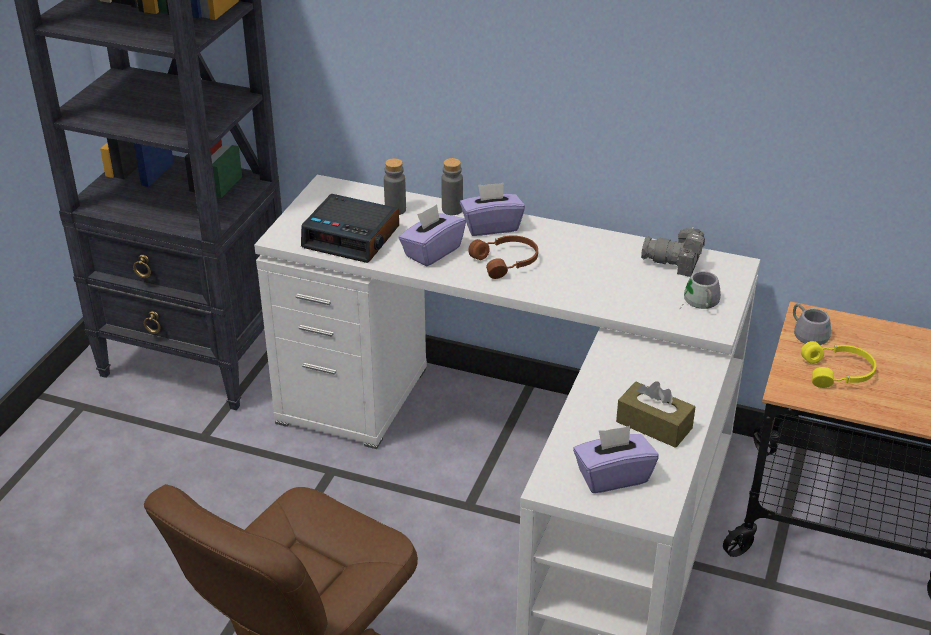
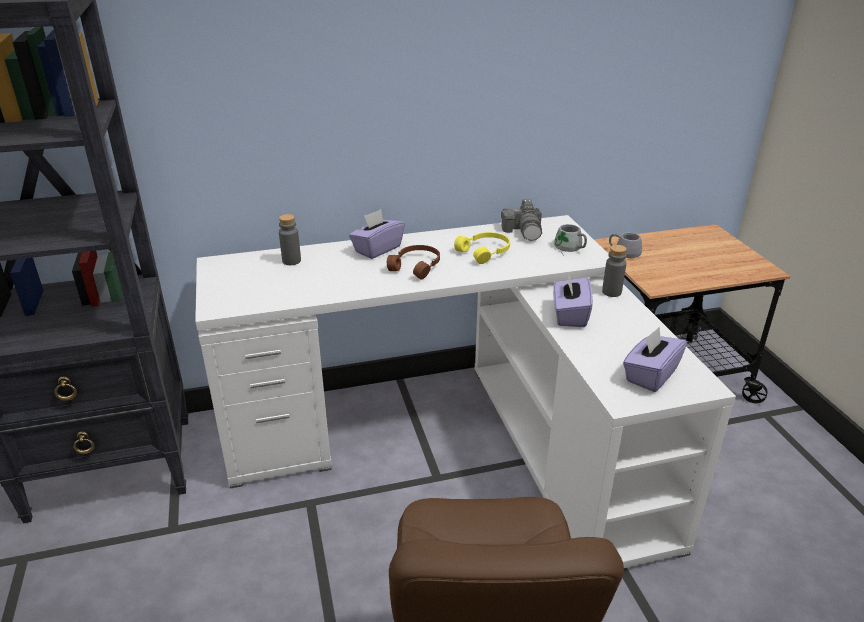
camera: 35 degrees left, 5 degrees down
alarm clock [301,194,399,263] -> none
purple tissue box [398,204,466,267] -> purple tissue box moved to [553,273,593,327]
grey bottle [441,158,463,215] -> grey bottle moved to [602,245,627,297]
brown tissue box [616,381,695,448] -> none
camera [641,227,705,277] -> camera turned 75 degrees counterclockwise [501,199,543,241]
yellow headphones [801,341,876,388] -> yellow headphones moved to [454,232,510,264]

